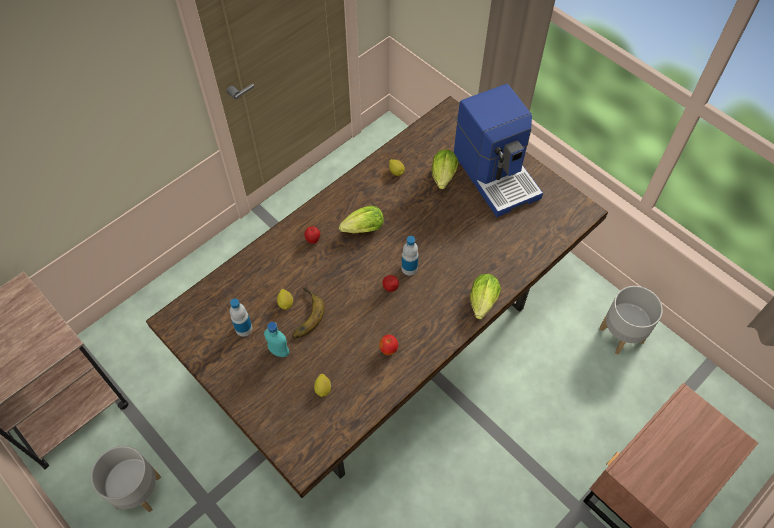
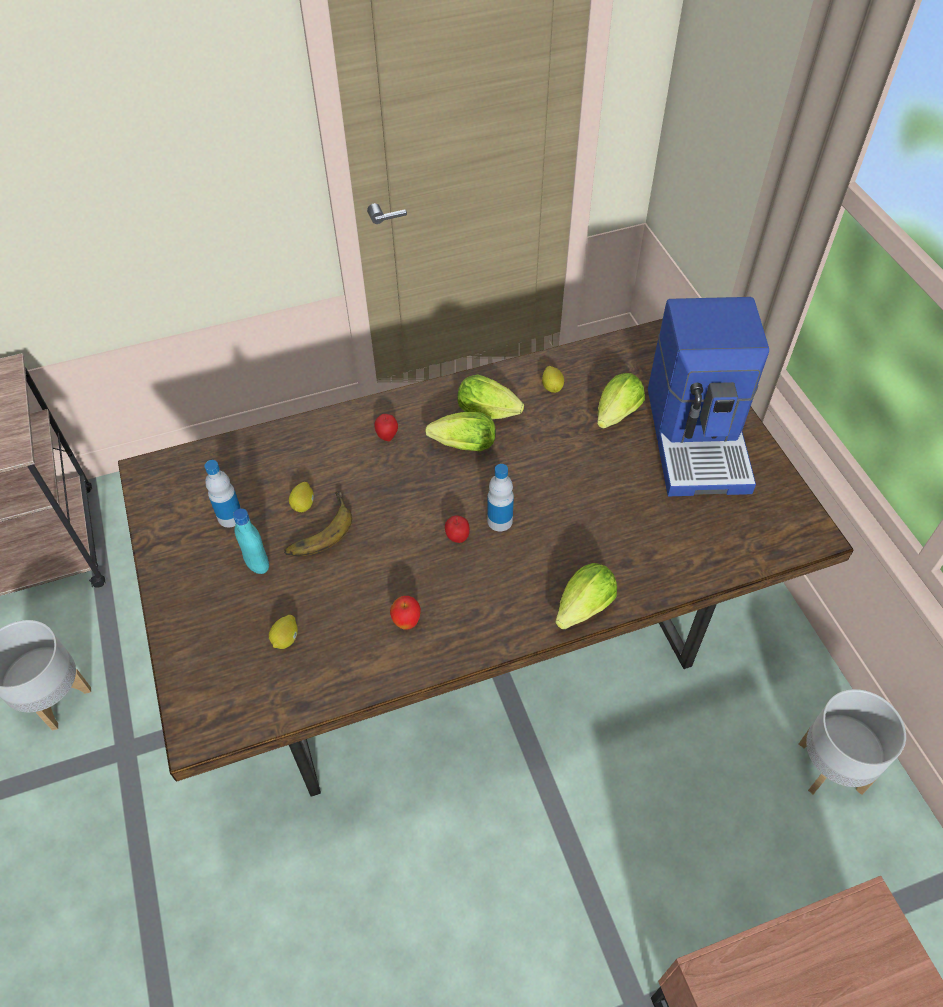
camera: 25 degrees right, 5 degrees down
none -> lettuce [457,375,524,419]

